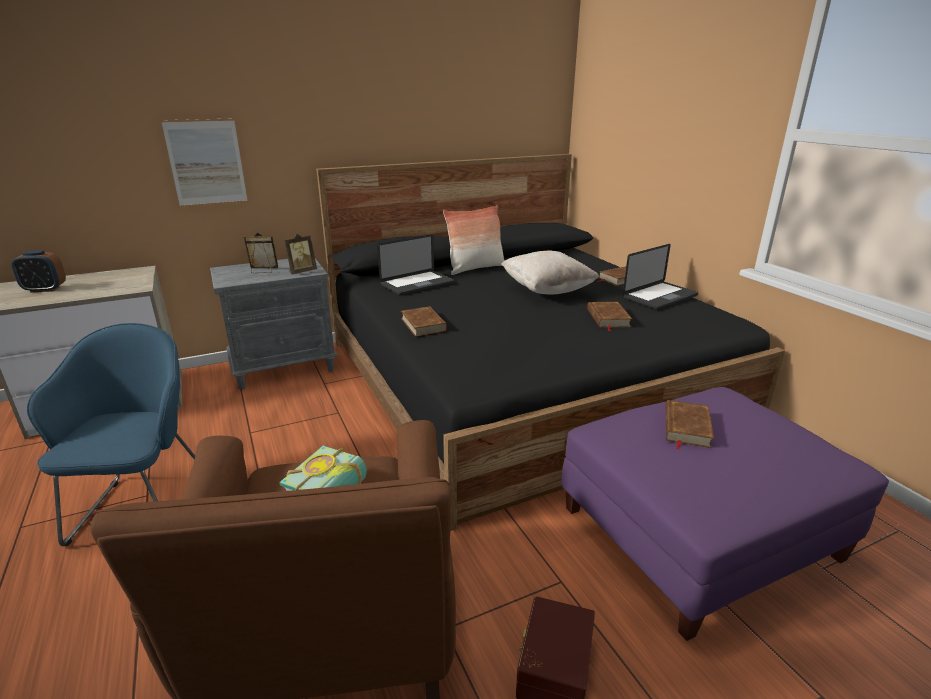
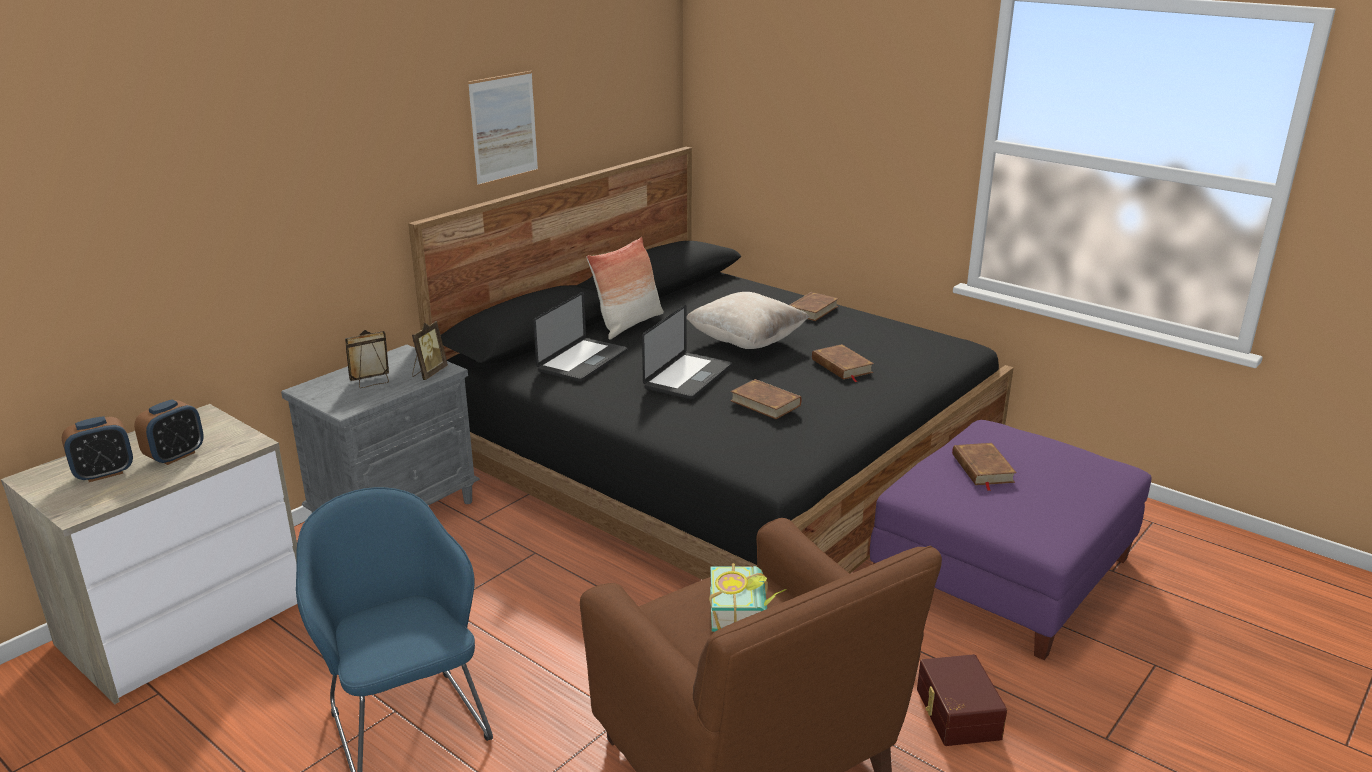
camera: 25 degrees left, 0 degrees up
picture [161,118,248,207] -> picture moved to [468,71,538,187]
brown book [401,306,447,337] -> brown book moved to [730,379,802,419]
laptop [623,244,698,310] -> laptop moved to [642,305,732,399]
none -> alarm clock [134,400,204,465]

